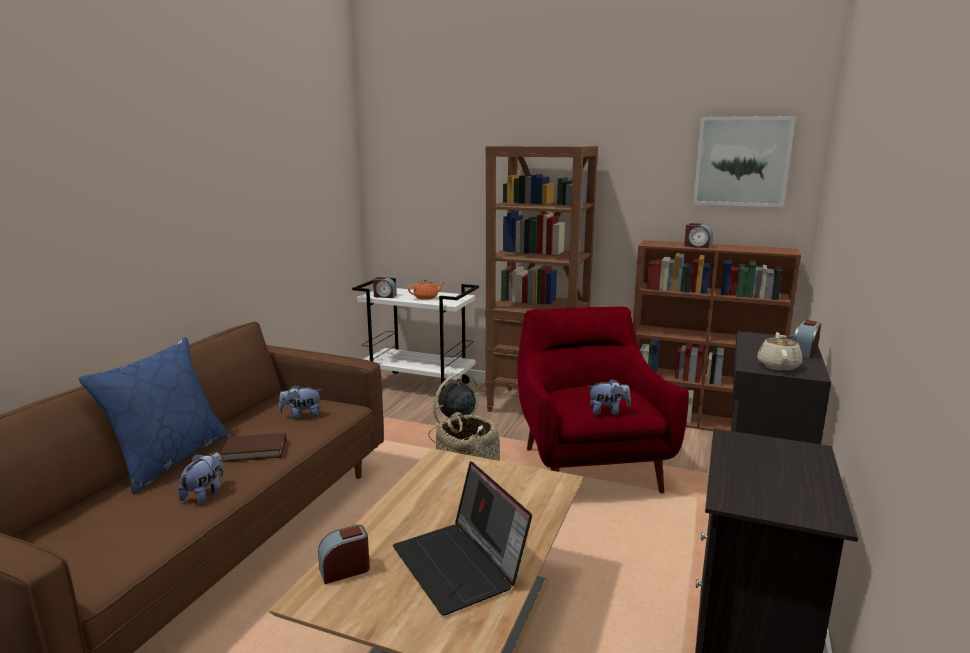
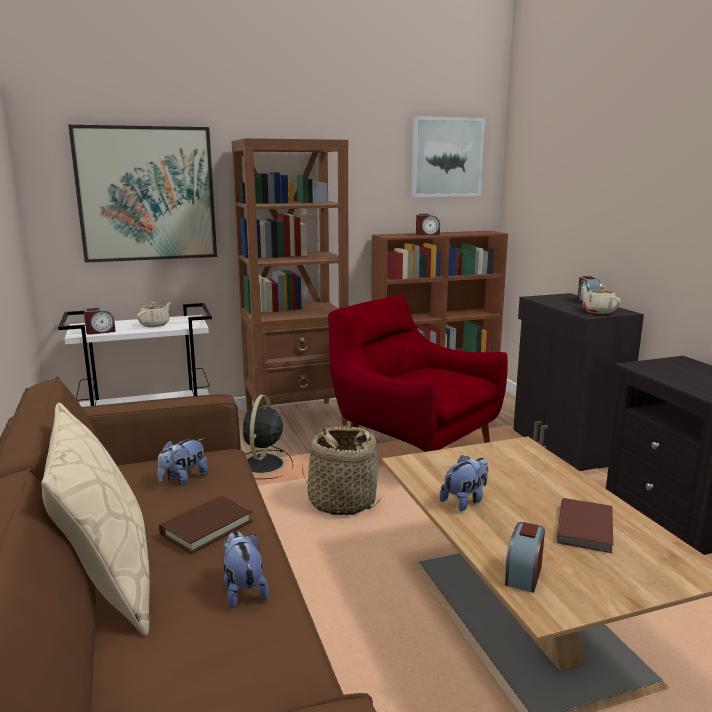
camera: 40 degrees left, 0 degrees up
blue pillow [78,337,230,494] -> beige pillow [41,403,150,636]
laptop [393,461,532,616] -> brown book [557,498,613,553]
orange teapot [408,279,445,300] -> beige teapot [137,302,171,327]
plush toy [587,379,631,415] -> plush toy moved to [439,455,488,512]
none -> picture [68,125,217,263]

